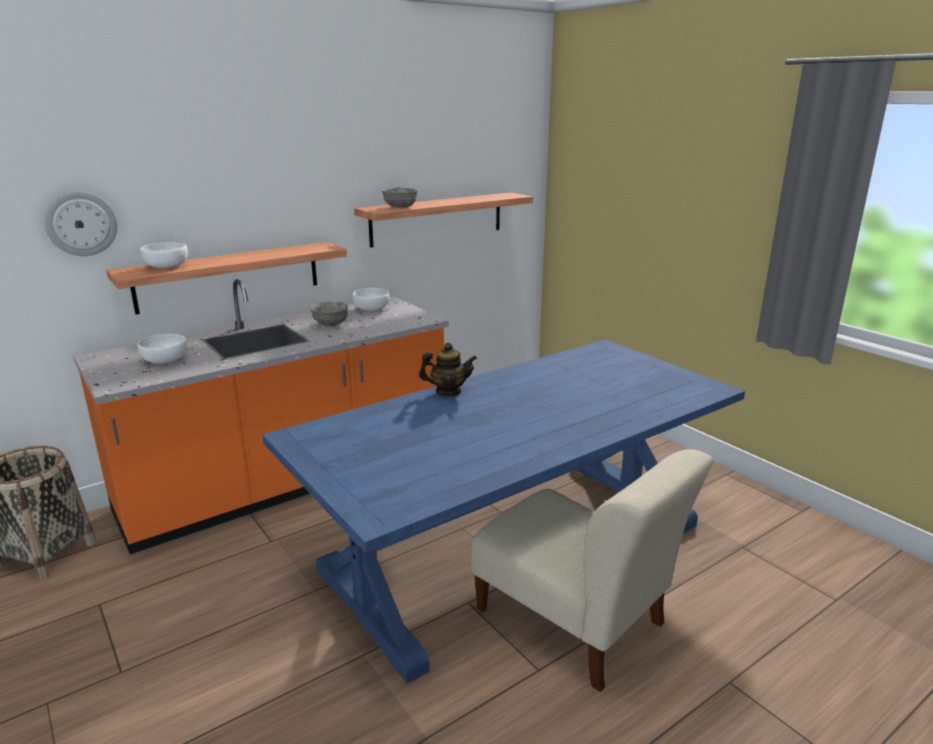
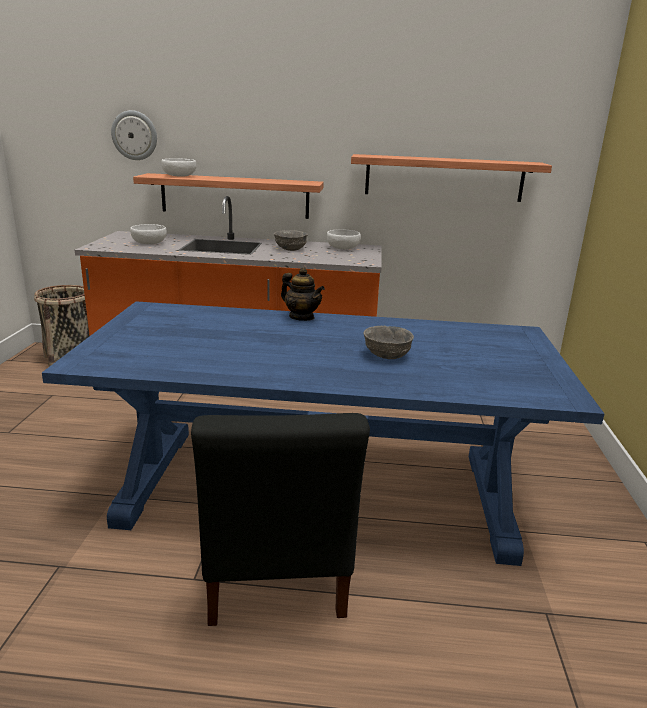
camera: 40 degrees right, 0 degrees up
grey bowl [382,187,417,208] -> grey bowl moved to [364,326,414,359]
beige chair [472,449,713,692] -> black chair [191,413,370,626]

